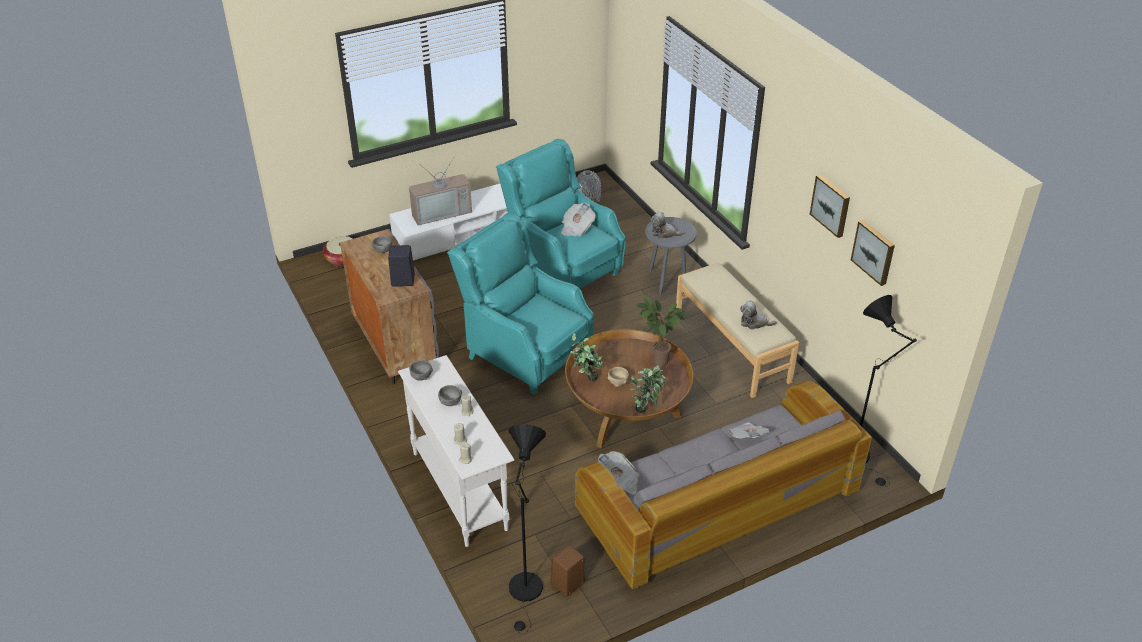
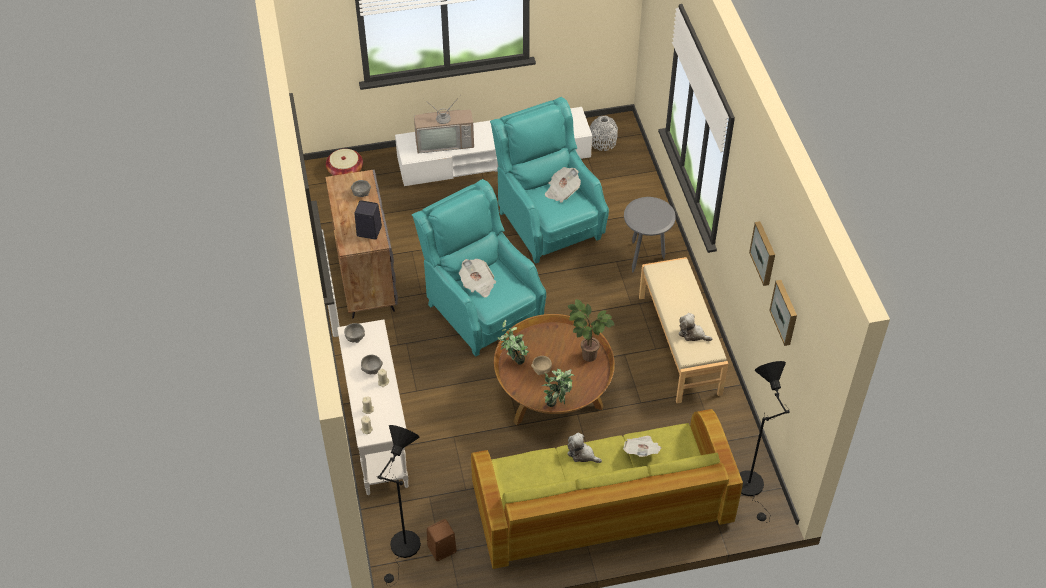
camera: 15 degrees right, 10 degrees up
grey sofa [575,381,872,589] -> green sofa [471,409,743,569]
newspaper [598,451,639,495] -> newspaper moved to [459,259,496,297]
plush toy [651,212,684,239] -> plush toy moved to [567,433,602,463]

